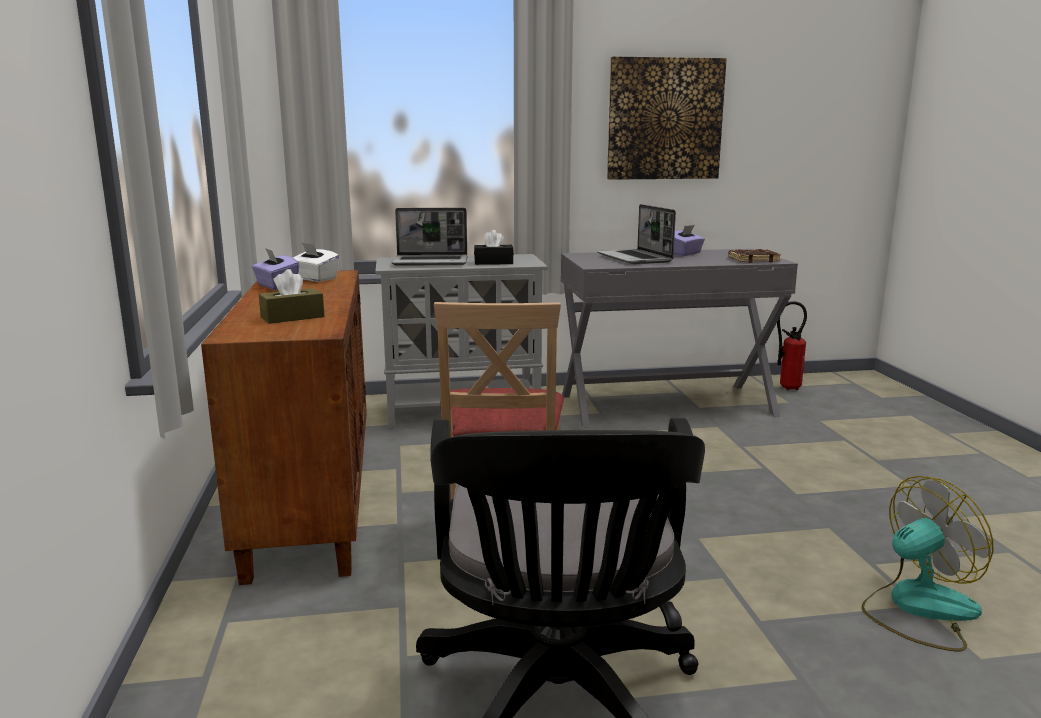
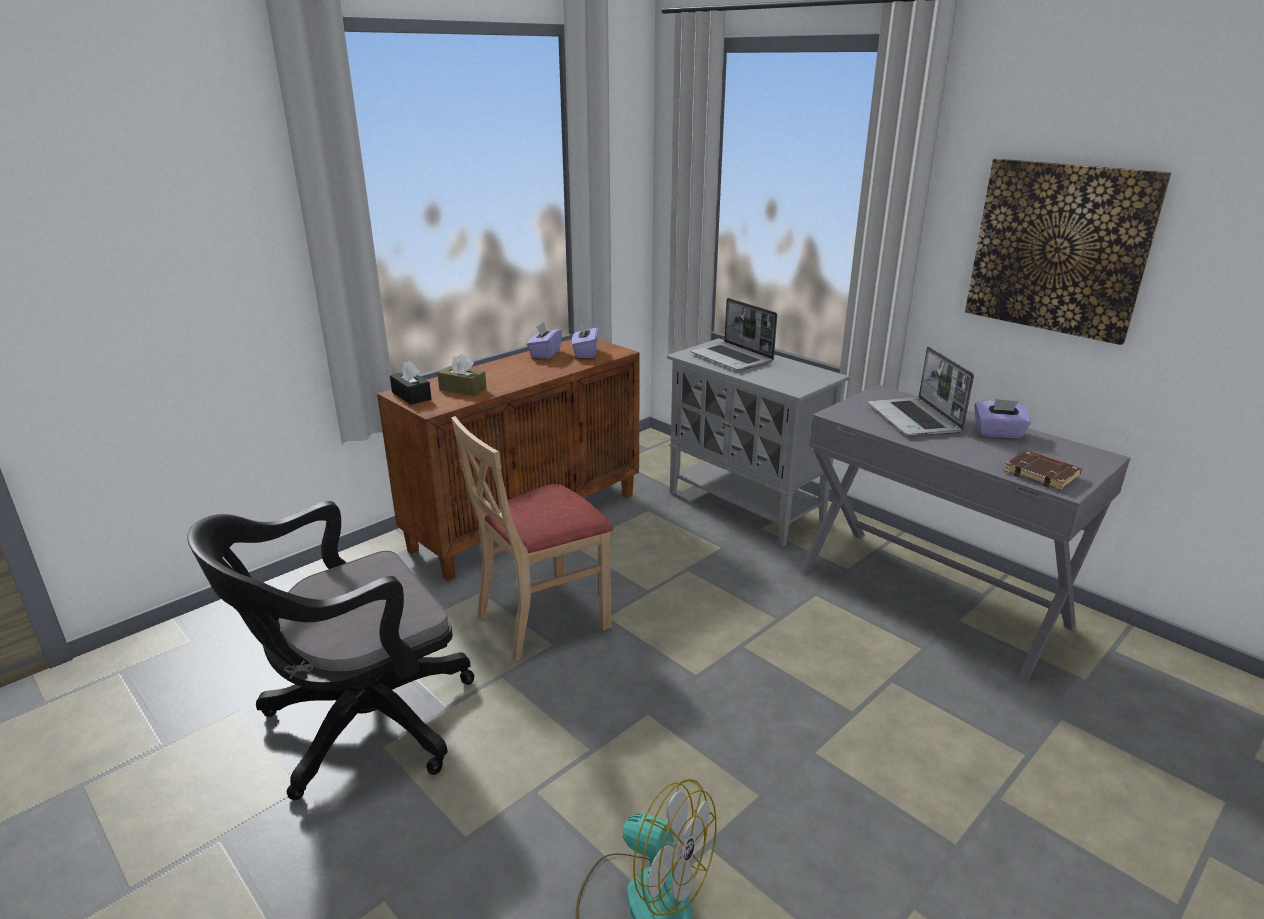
camera: 55 degrees right, 10 degrees up
white tissue box [293,242,340,282] -> purple tissue box [572,322,598,358]
black tissue box [474,230,514,265] -> black tissue box moved to [390,361,431,405]
laptop [597,204,676,264] -> laptop turned 45 degrees counterclockwise [868,347,974,437]
fire extinguisher [777,301,807,390] -> none

